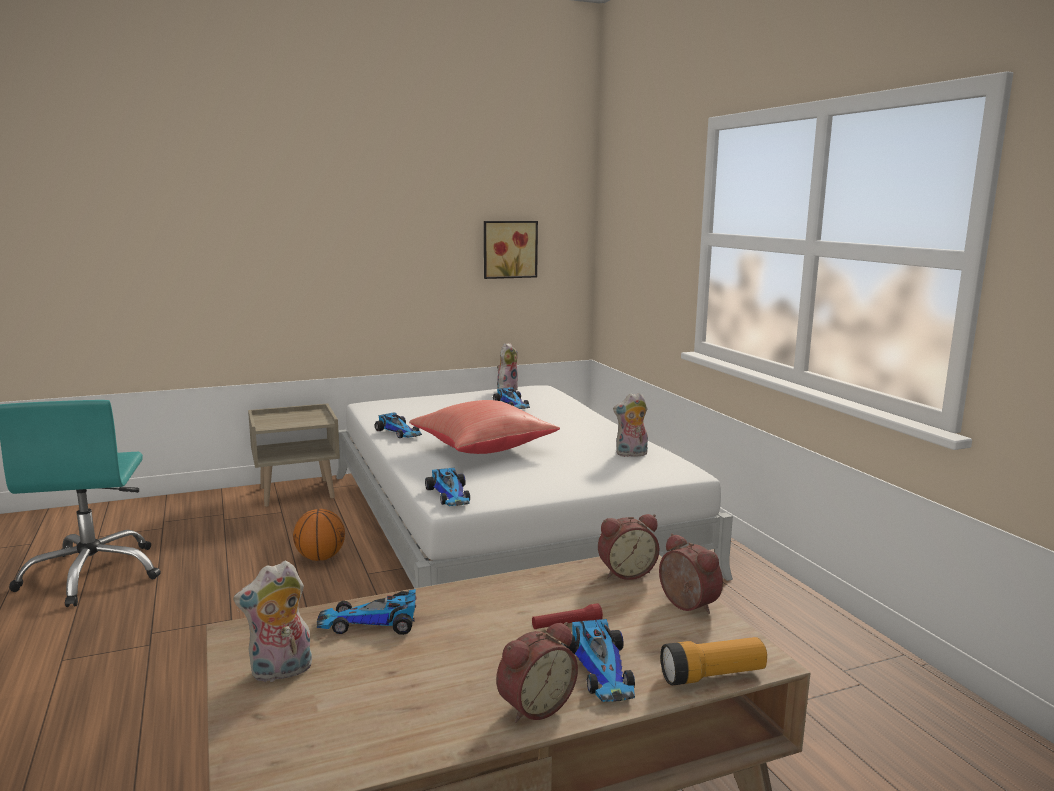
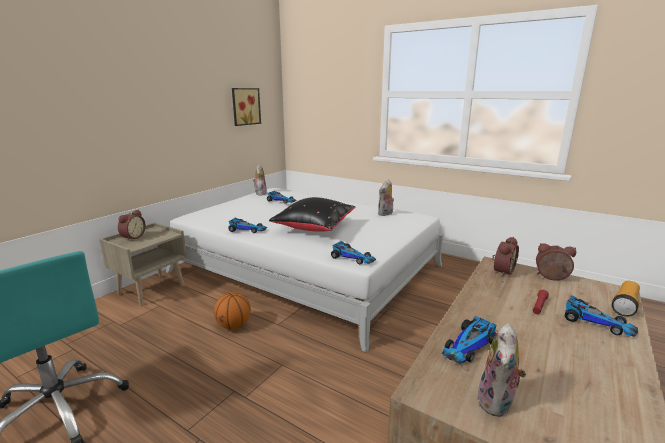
camera: 35 degrees left, 5 degrees up
red pillow [409,400,560,454] -> black pillow [269,197,355,232]
alarm clock [496,622,578,723] -> alarm clock moved to [118,210,146,241]

